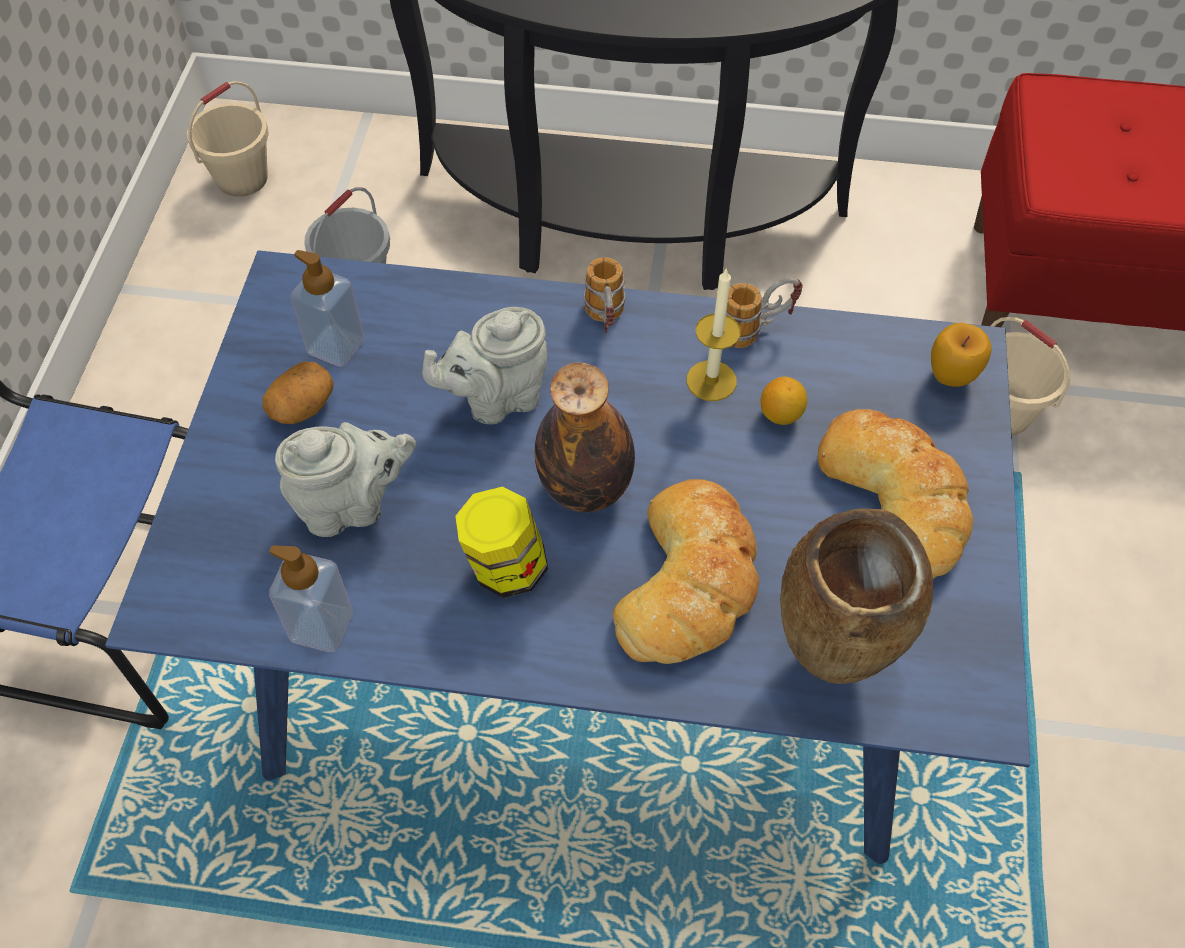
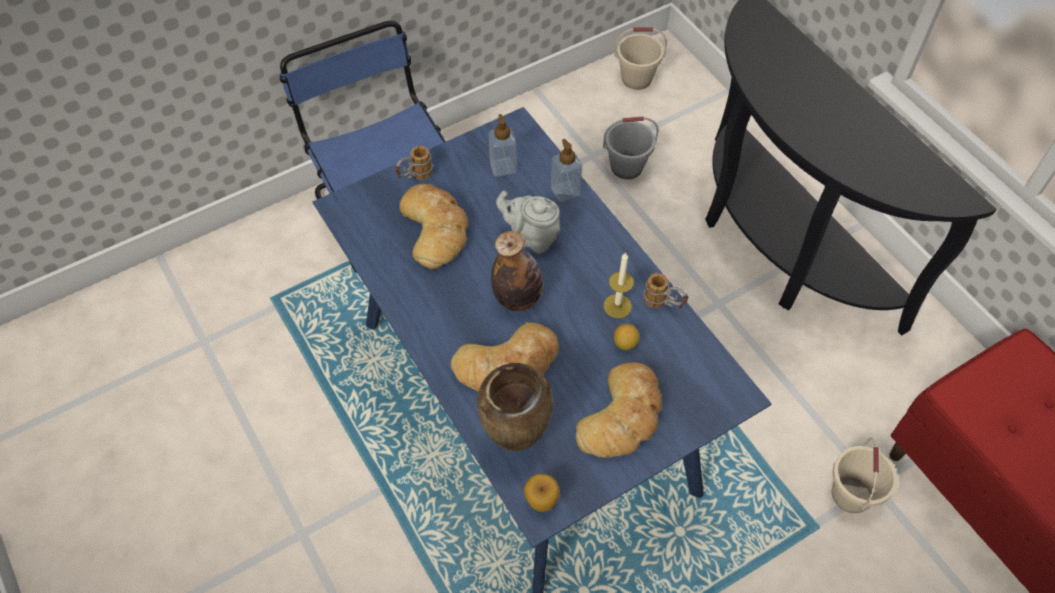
camera: 50 degrees right, 0 degrees up
potato [262,361,334,424] -> none
soap dispenser [269,545,353,652] -> soap dispenser moved to [551,139,582,202]
grey teapot [275,422,416,537] -> bread [399,184,468,269]
jar [455,487,548,598] -> none
mug [584,257,626,334] -> mug moved to [395,146,433,180]
apple [931,323,992,387] -> apple moved to [524,474,560,512]

